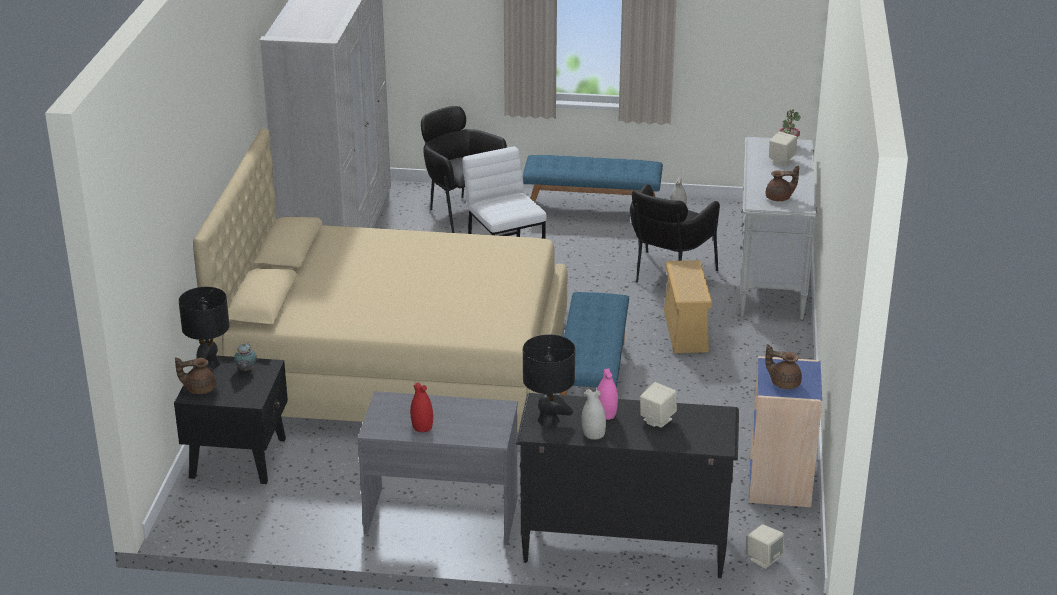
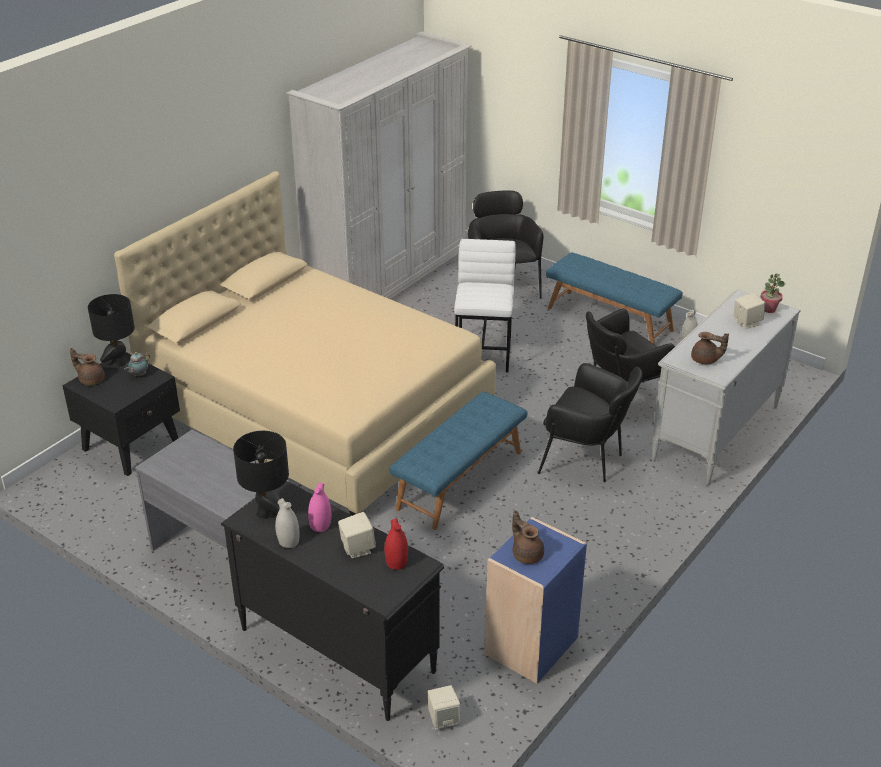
camera: 30 degrees right, 5 degrees up
red vase [410,382,433,432] -> red vase moved to [384,518,408,570]
beige storage box [664,260,712,353] -> black armchair [538,363,643,482]

